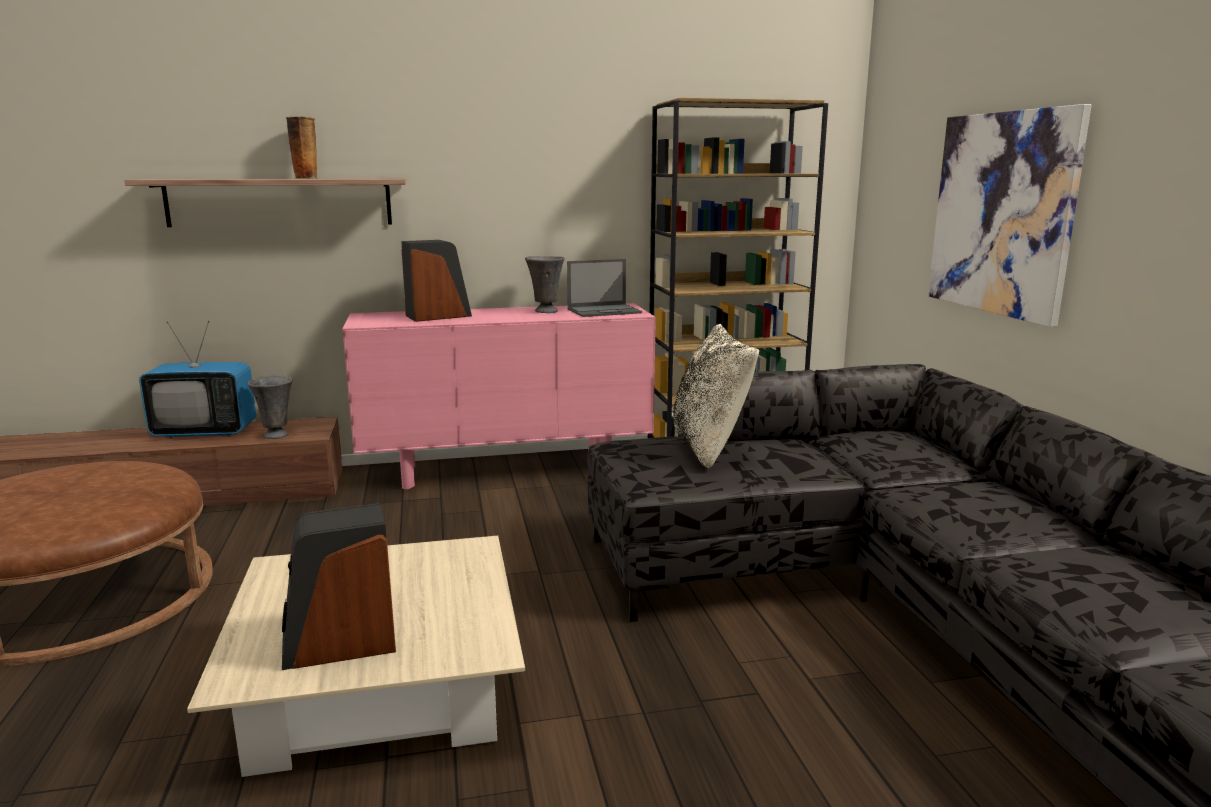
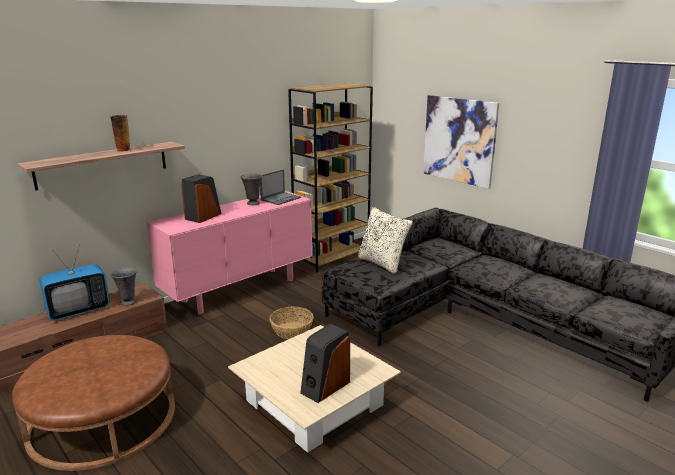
camera: 30 degrees left, 5 degrees up
none -> basket [270,307,314,339]

